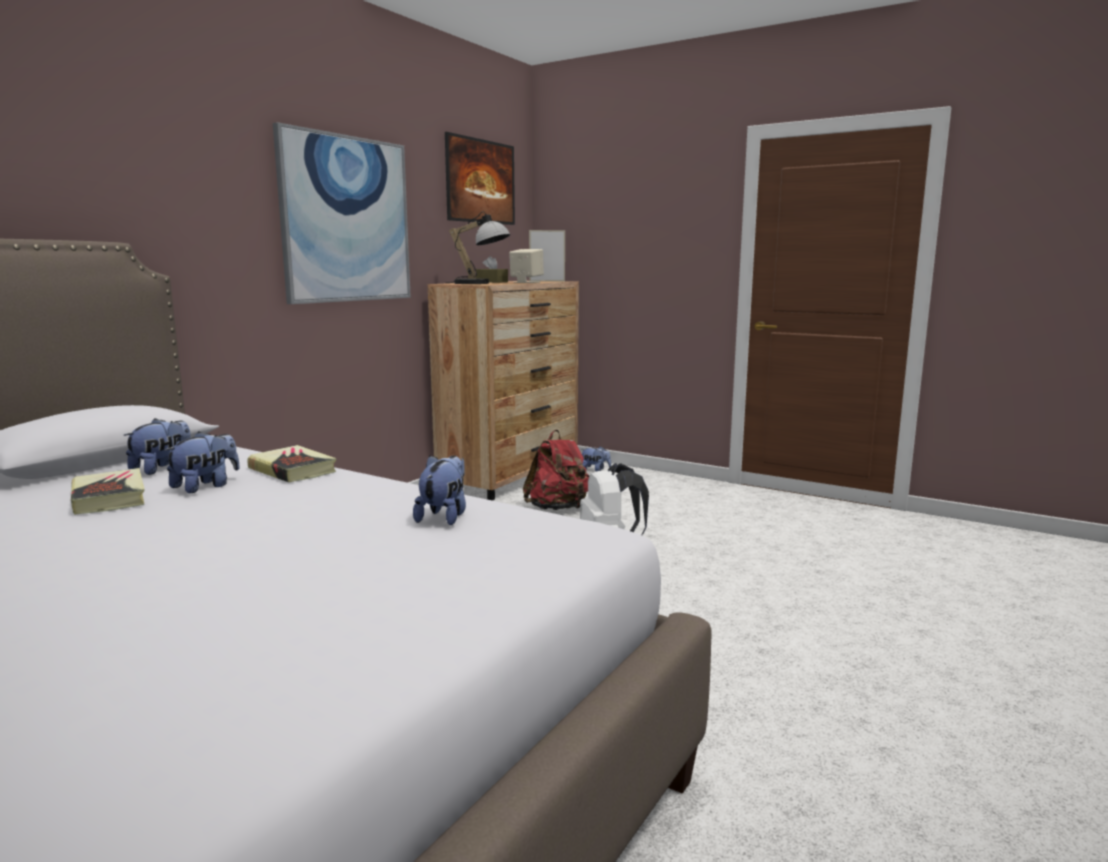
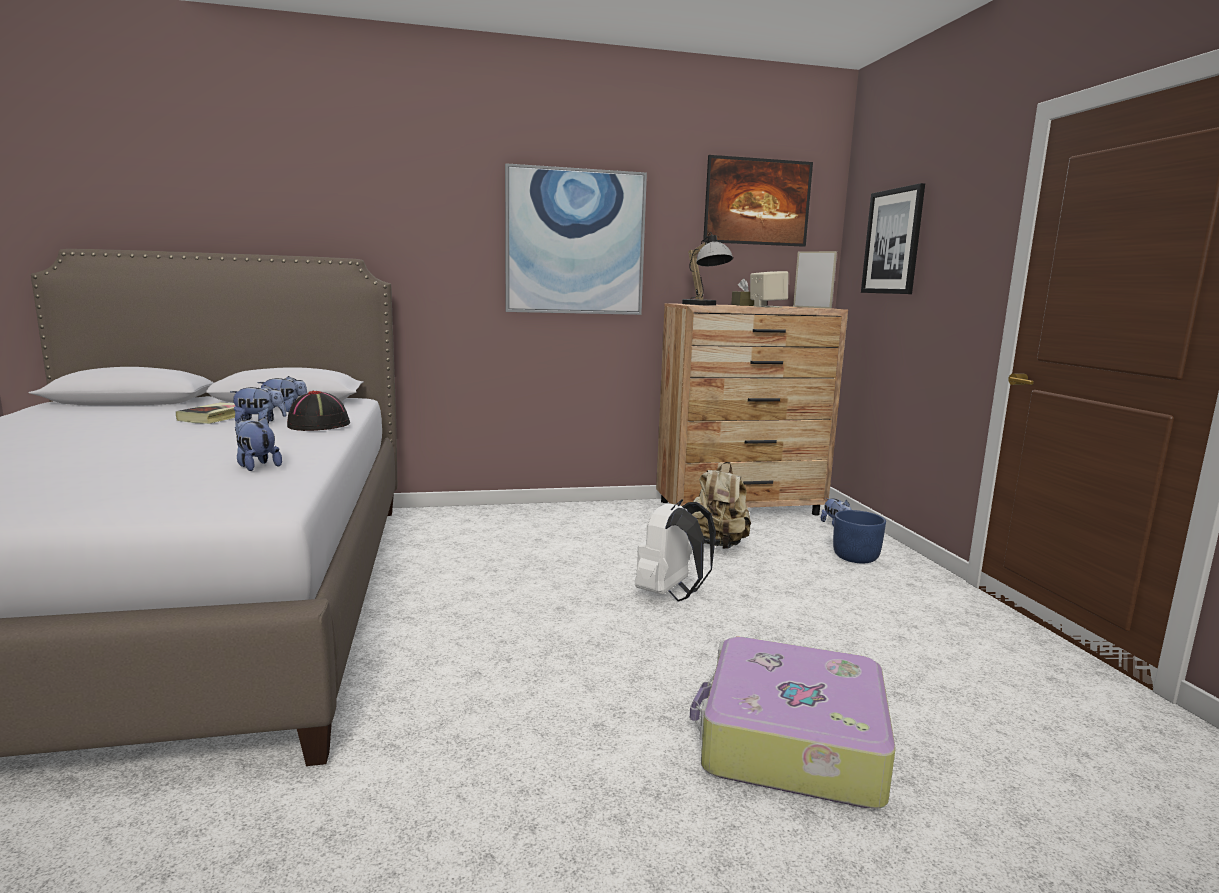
camera: 45 degrees right, 0 degrees up
book [248,445,336,483] -> black hat [287,391,350,431]
plush toy [413,455,466,525] -> plush toy turned 105 degrees counterclockwise [235,417,282,471]
red backpack [523,430,589,510] -> beige backpack [692,462,751,549]
none -> suitcase [690,637,896,809]
none -> blue planter [833,510,886,563]
none -> picture [861,183,925,294]

